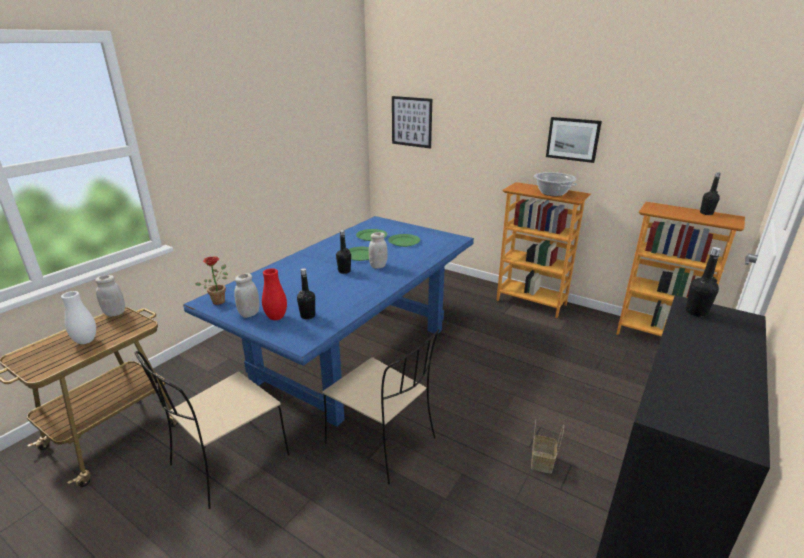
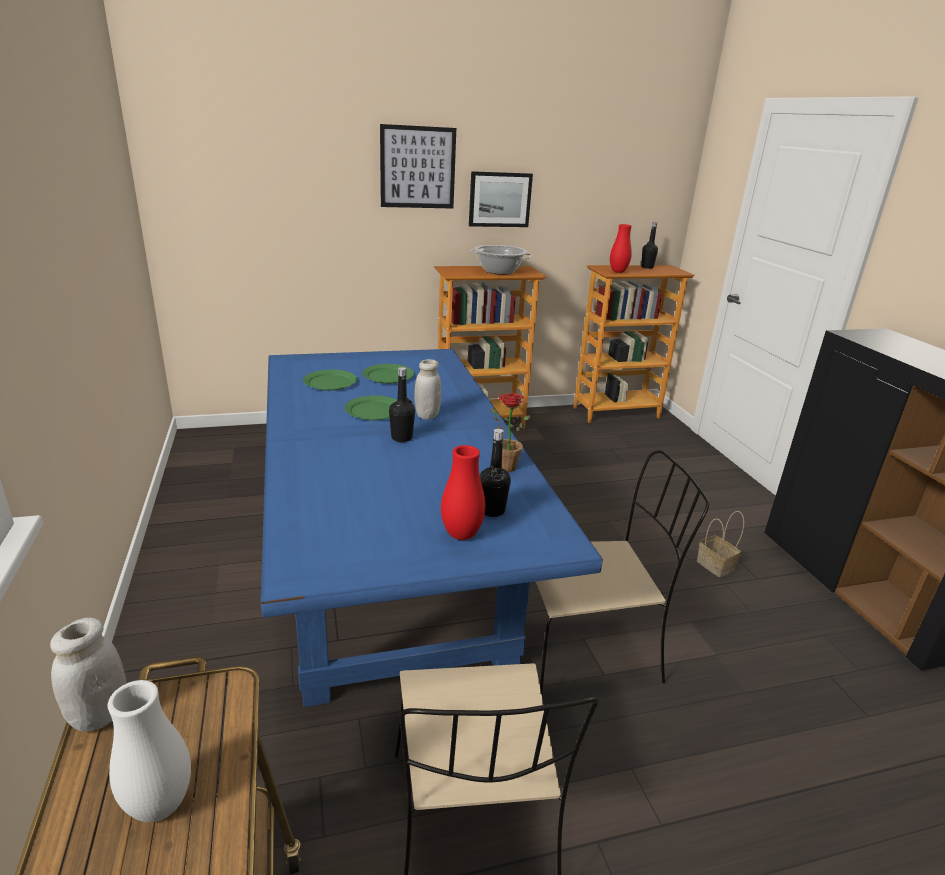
camera: 50 degrees left, 0 degrees up
potted plant [195,256,228,305] -> potted plant moved to [491,393,530,472]
white jar [234,273,259,318] -> none
picture [392,96,432,149] -> picture moved to [380,124,456,209]
black bottle [686,247,721,317] -> none
none -> red vase [610,224,632,273]

